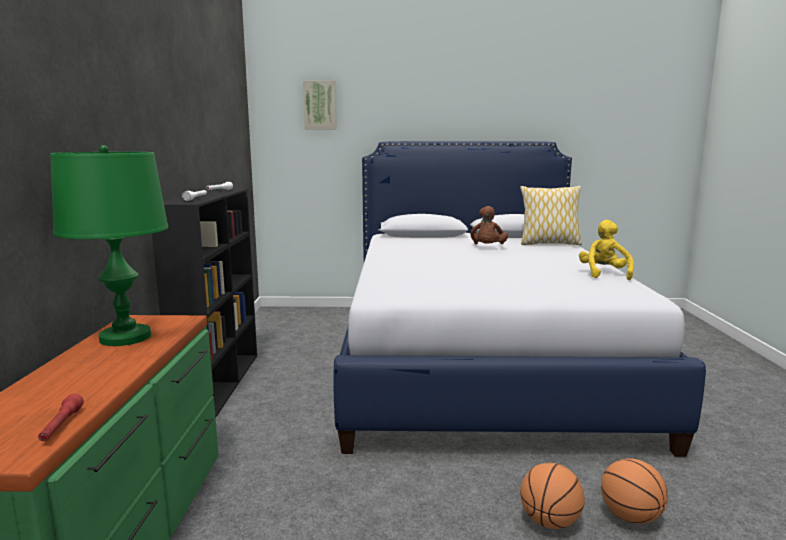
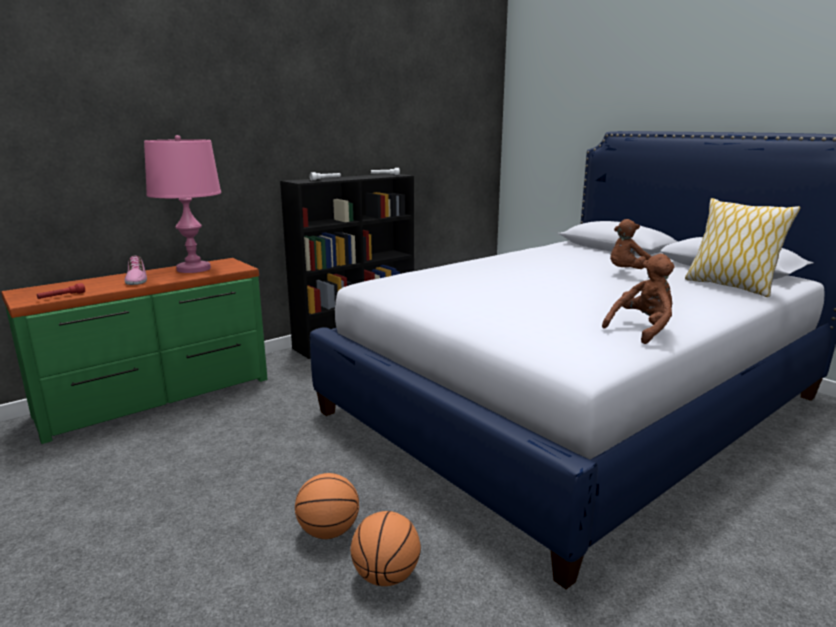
camera: 50 degrees right, 5 degrees up
green table lamp [50,145,168,346] -> pink table lamp [144,135,221,273]
picture [303,80,337,129] -> none
yellow plush toy [579,220,634,280] -> brown plush toy [602,254,675,344]
none -> shoe [125,256,147,285]

